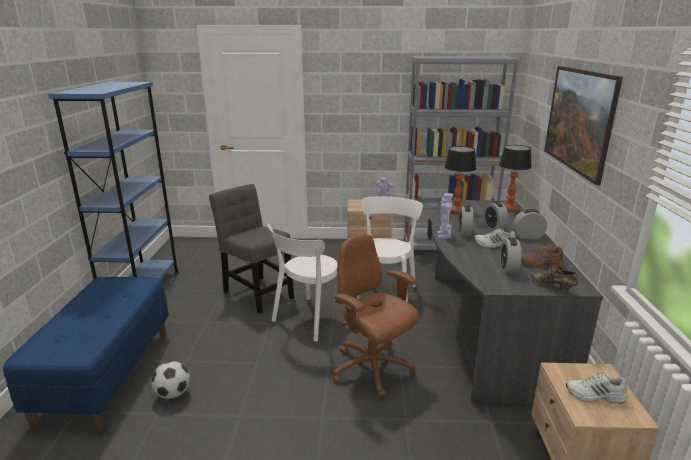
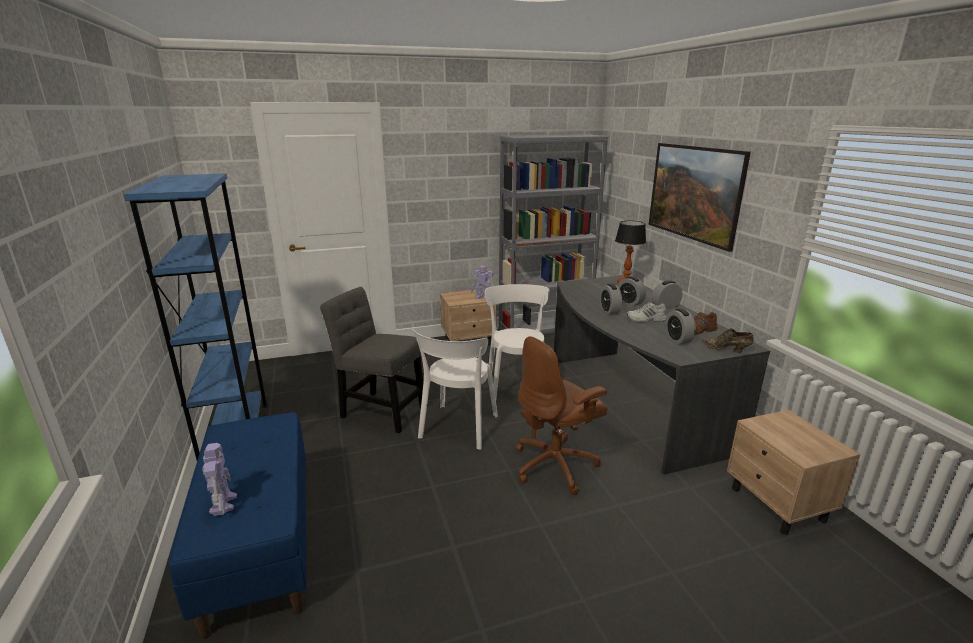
camera: 20 degrees left, 0 degrees up
football [151,361,190,399] -> none
brown office chair [333,234,420,399] -> brown office chair turned 60 degrees counterclockwise [515,336,607,495]
toy robot [437,193,453,239] -> toy robot moved to [202,443,237,516]
table lamp [444,146,477,214] -> none
white shoe [566,372,628,404] -> none

